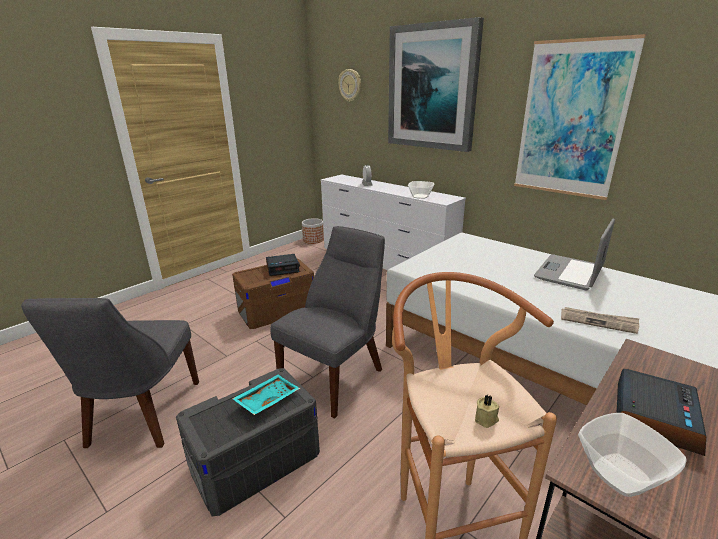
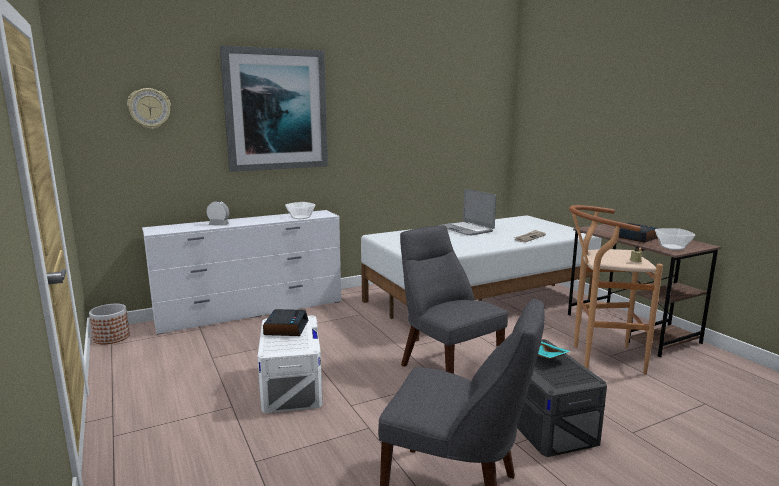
camera: 70 degrees left, 10 degrees down
brown storage box [232,259,314,329] -> white storage box [257,315,323,413]
picture [514,34,646,200] -> none

